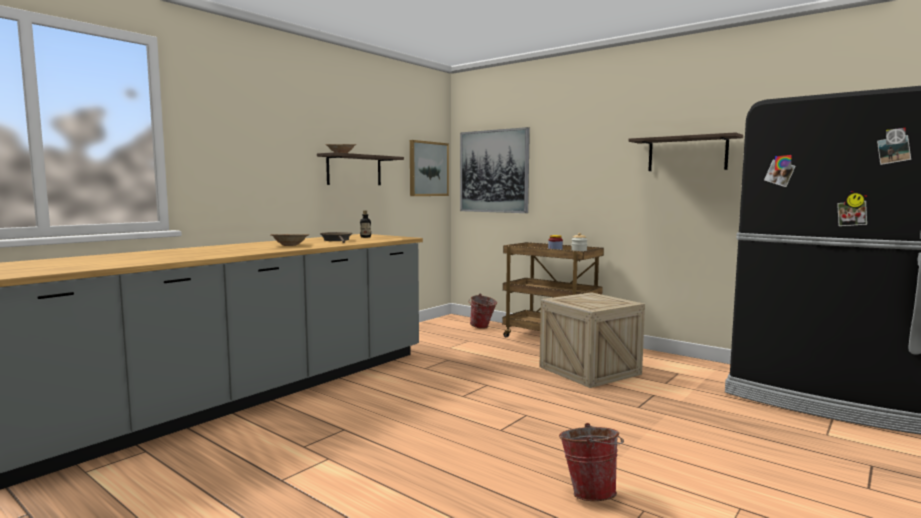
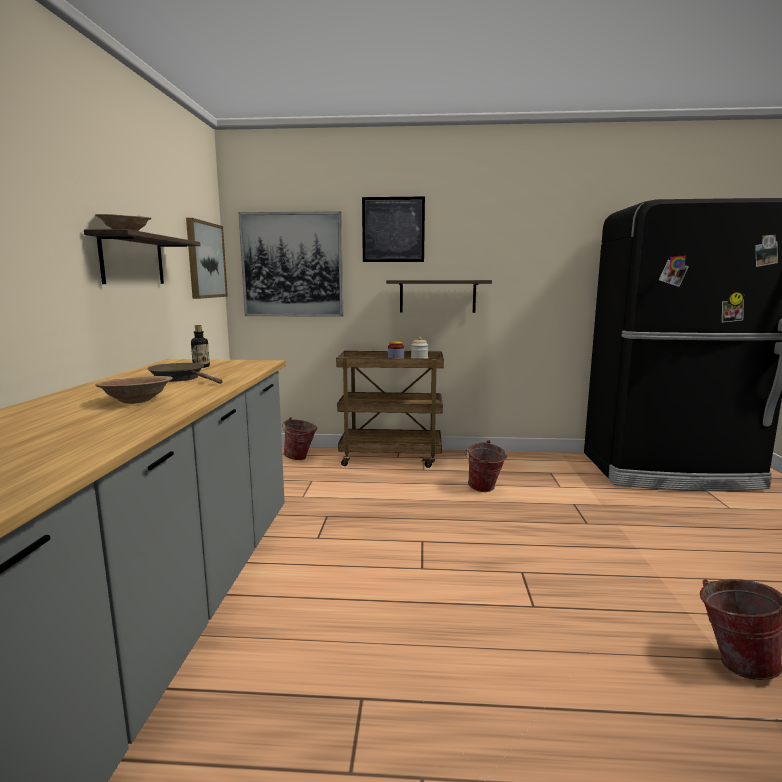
camera: 35 degrees left, 5 degrees up
crate [539,292,645,388] -> bucket [465,440,507,492]
shelf [629,132,743,171] -> shelf moved to [386,280,492,313]
none -> picture [362,197,425,262]

